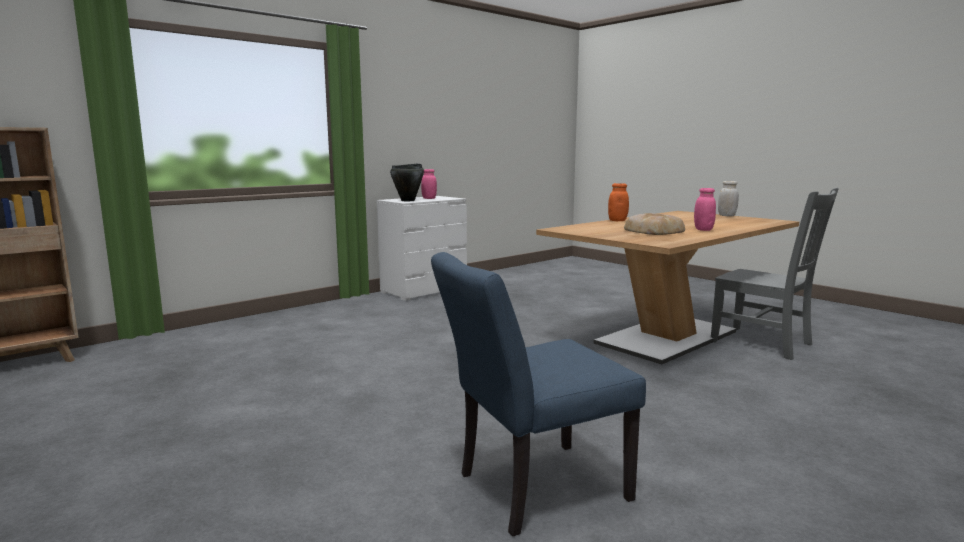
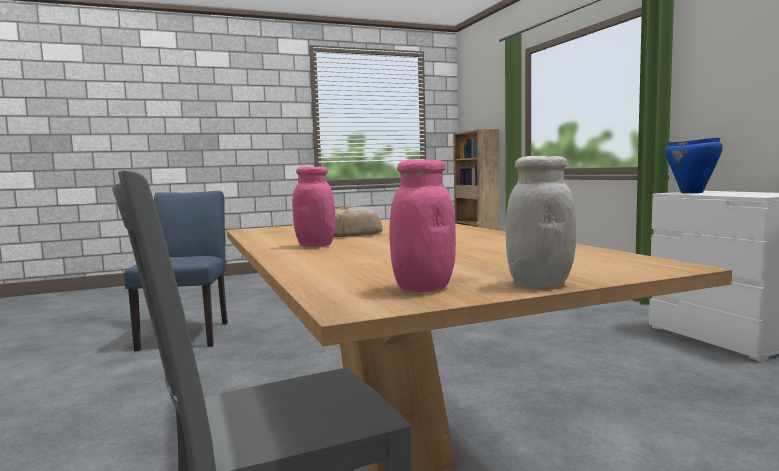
camera: 110 degrees right, 5 degrees down
black cooking pot [390,164,424,201] -> blue cooking pot [665,138,723,193]
pink jar [421,169,437,199] -> pink jar moved to [389,159,456,292]
orange jar [608,183,629,221] -> none

